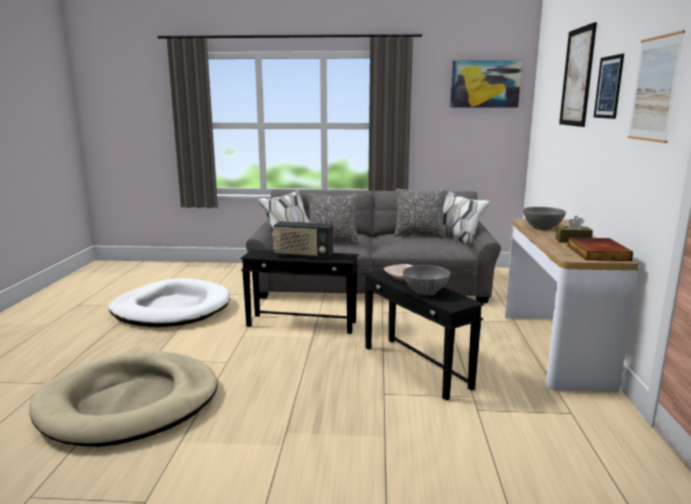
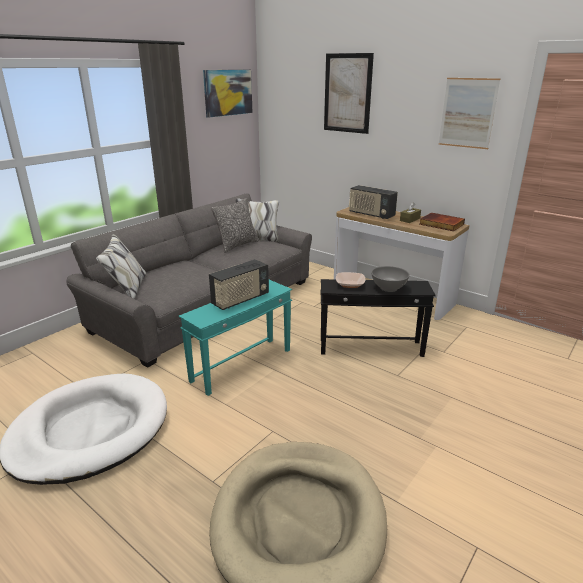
camera: 55 degrees left, 10 degrees up
black side table [240,249,358,334] -> turquoise side table [179,280,292,396]
pillow [308,193,360,244] -> none
grey bowl [523,207,566,230] -> radio [349,185,398,219]
picture [594,54,624,119] -> none

